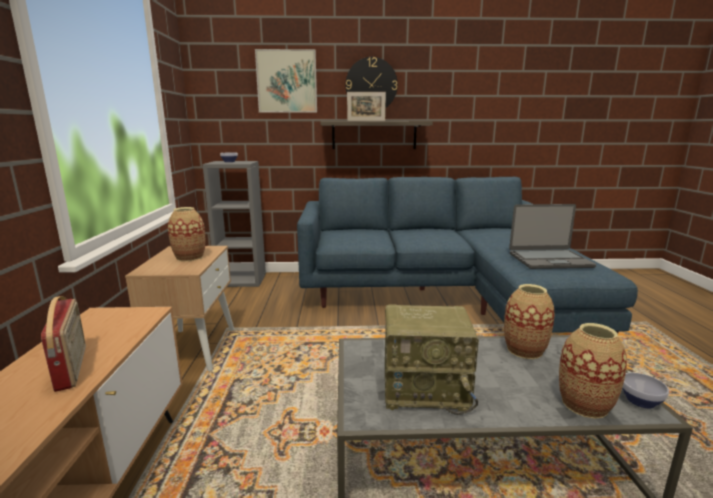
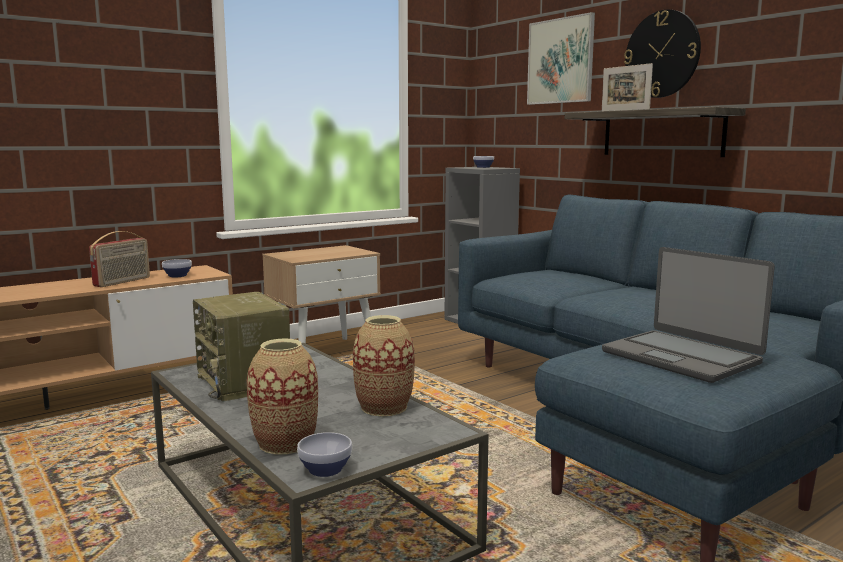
camera: 55 degrees right, 5 degrees down
vase [168,207,205,261] -> none
none -> bowl [162,259,192,278]

